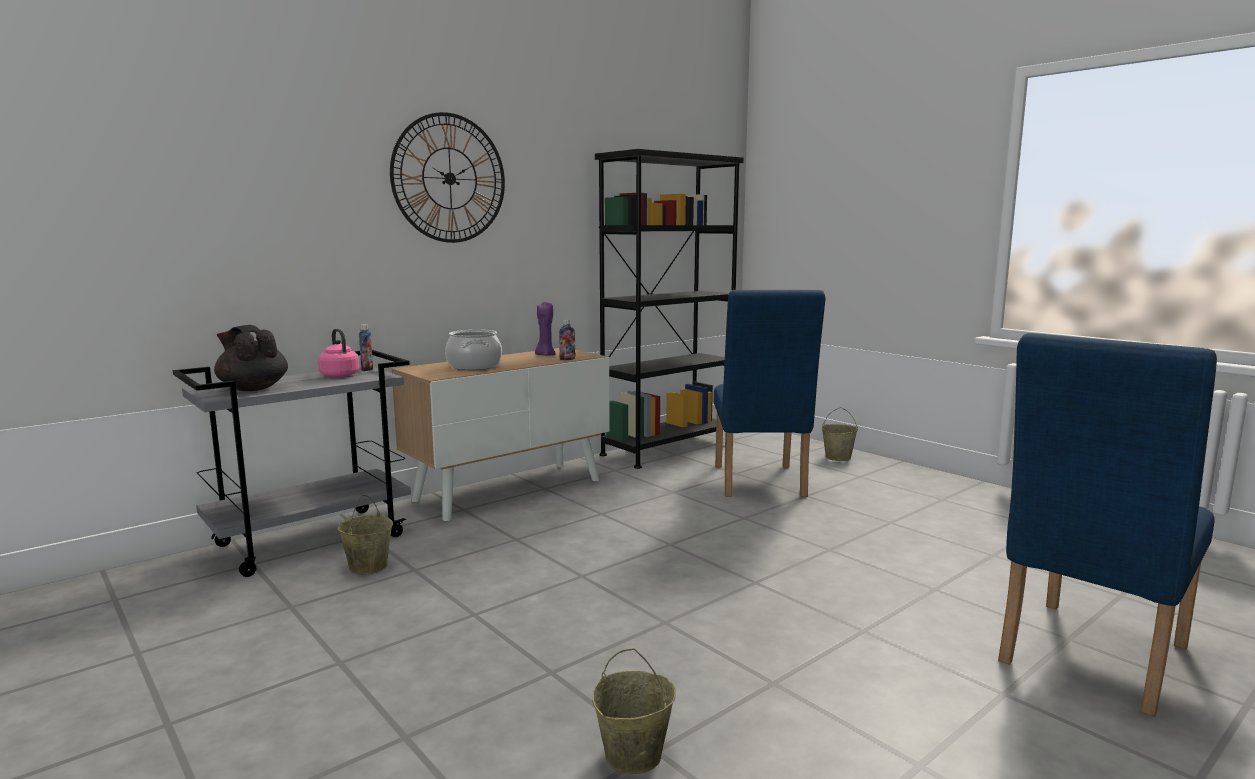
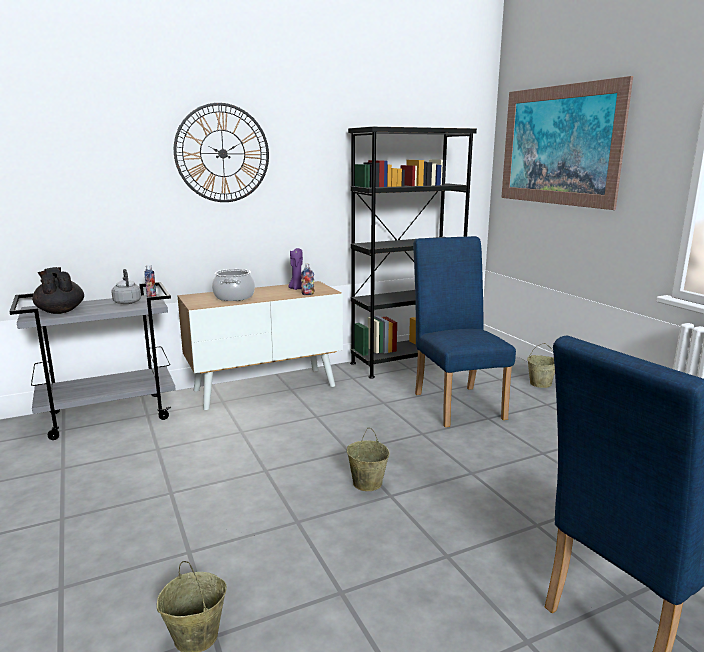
camera: 15 degrees right, 5 degrees up
pink kettle [318,329,359,378] -> grey kettle [111,269,141,304]
beige bucket [338,495,393,575] -> beige bucket moved to [347,428,390,491]
blue chair [714,290,826,497] -> blue chair turned 150 degrees clockwise [413,236,516,427]
none -> picture [501,76,633,210]

